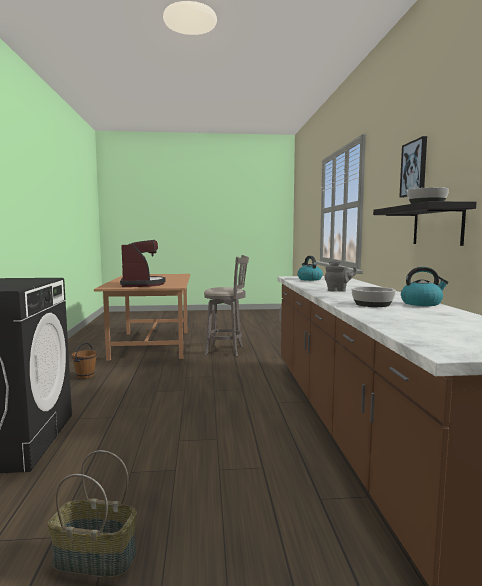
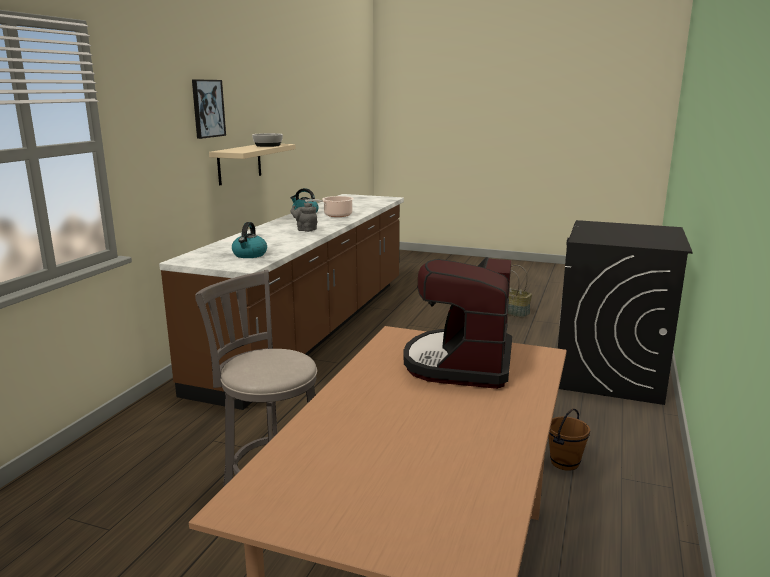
camera: 155 degrees left, 10 degrees up
bowl [351,287,396,307] -> cooking pot [305,196,354,217]
black shelf [373,201,477,246] -> beige shelf [209,144,296,185]

